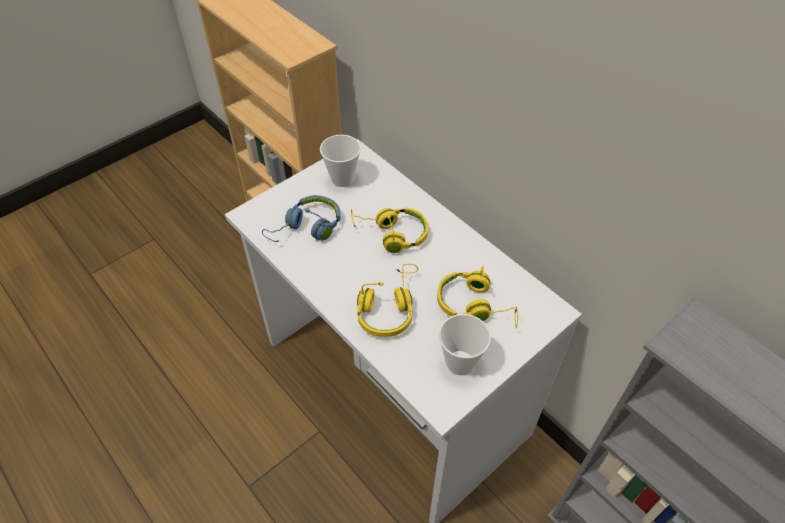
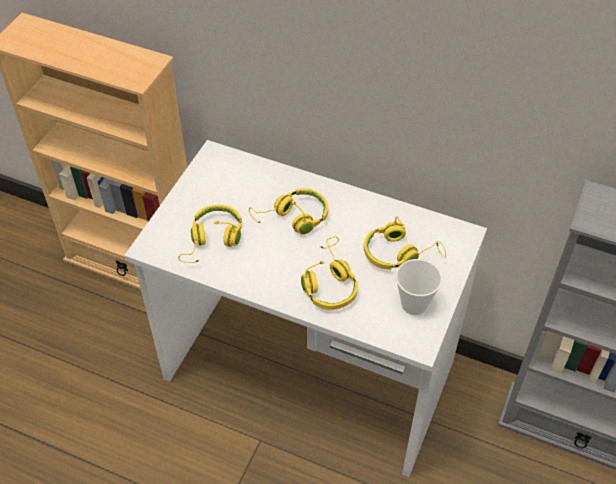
camera: 25 degrees left, 0 degrees up
blue headphones [262,195,340,242] -> yellow headphones [178,205,242,263]
cup [320,135,361,187] -> none

